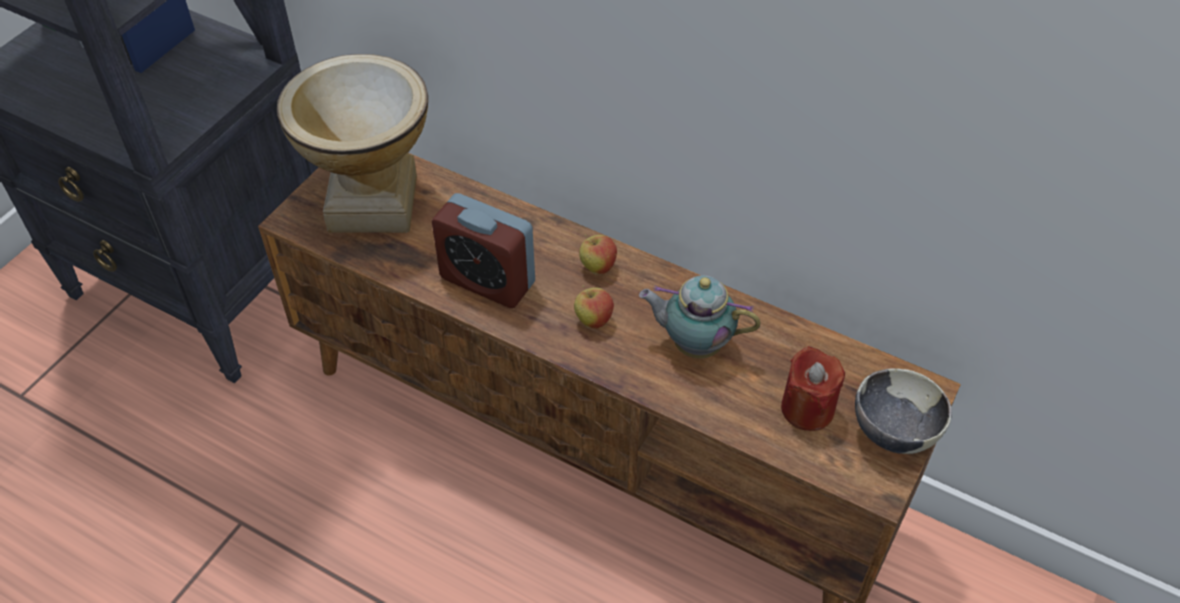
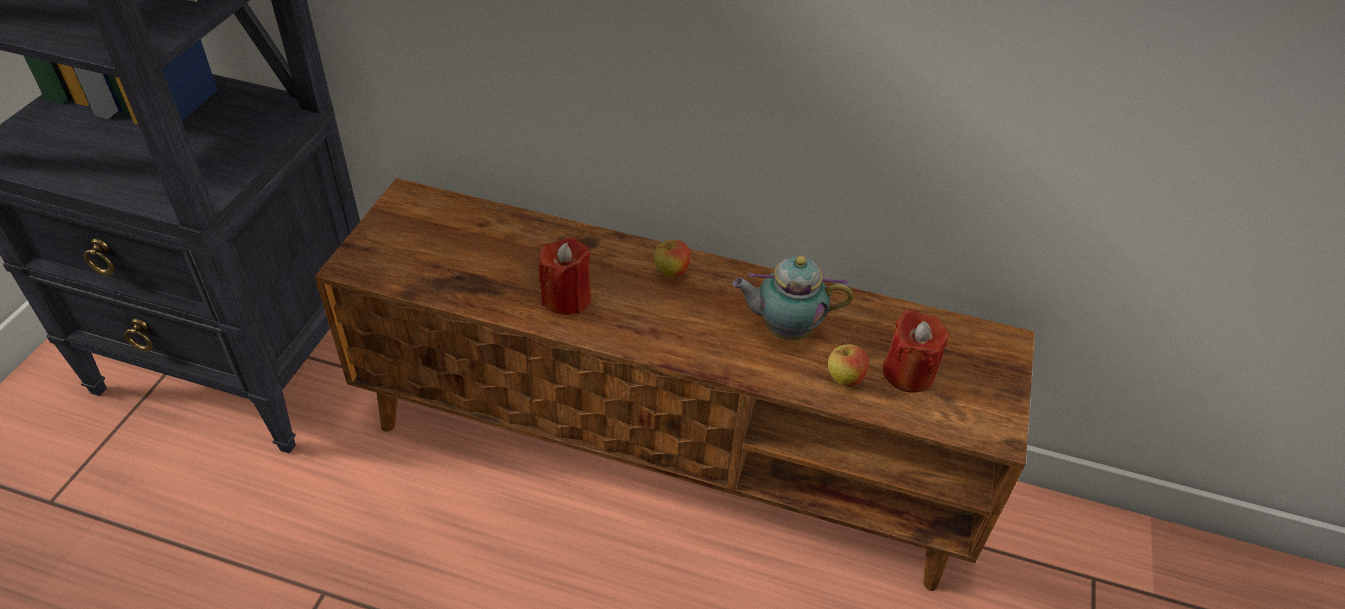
camera: 15 degrees left, 5 degrees down
vase [277,54,428,233] -> none
alarm clock [432,193,535,308] -> red candle [539,237,591,315]
apple [574,285,614,329] -> apple moved to [828,344,869,388]
bowl [855,368,952,454] -> none

